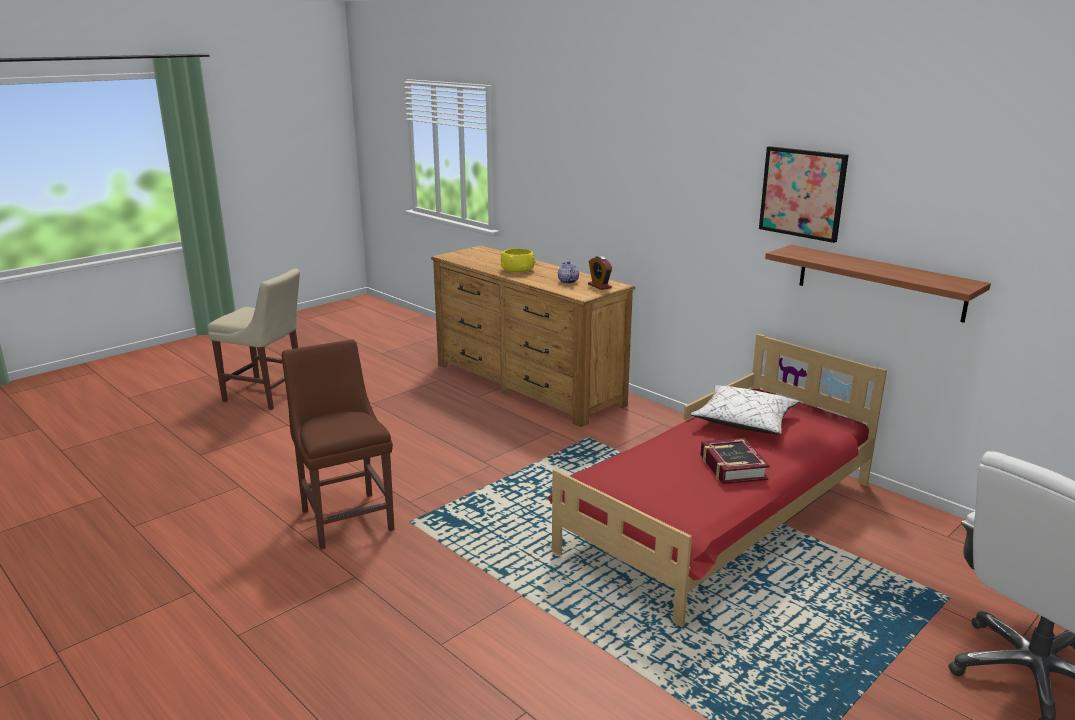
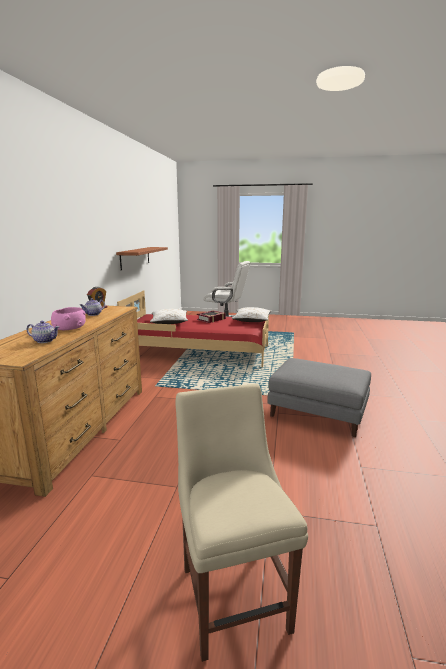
camera: 125 degrees left, 5 degrees down
brown chair [282,339,394,550] -> grey ottoman [268,358,371,437]
yellow bowl [501,248,536,272] -> pink bowl [51,307,86,330]
picture [759,146,849,243] -> none
none -> teapot [27,321,59,343]
none -> white pillow [232,307,271,322]

